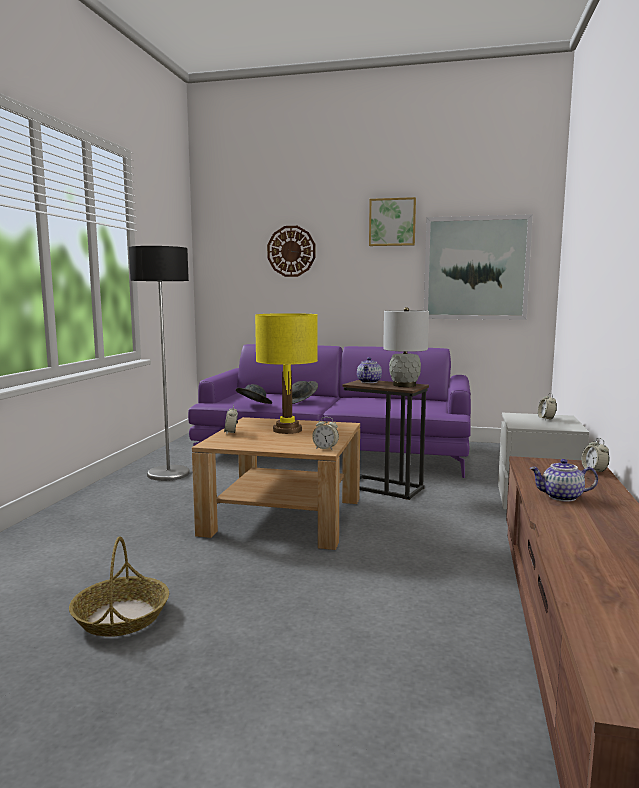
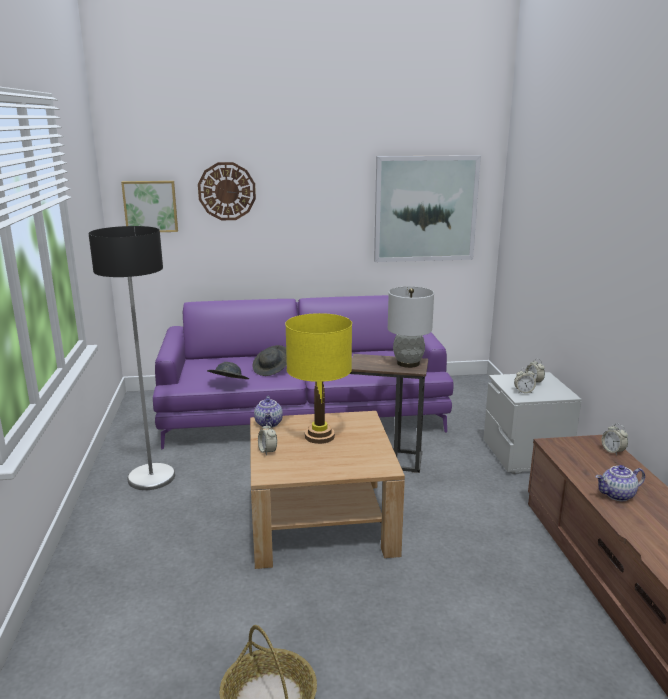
camera: 20 degrees left, 10 degrees up
alarm clock [312,417,339,450] -> alarm clock moved to [514,367,536,393]
teapot [357,357,382,383] -> teapot moved to [254,396,283,428]
picture [369,197,416,246] -> picture moved to [121,181,178,232]

